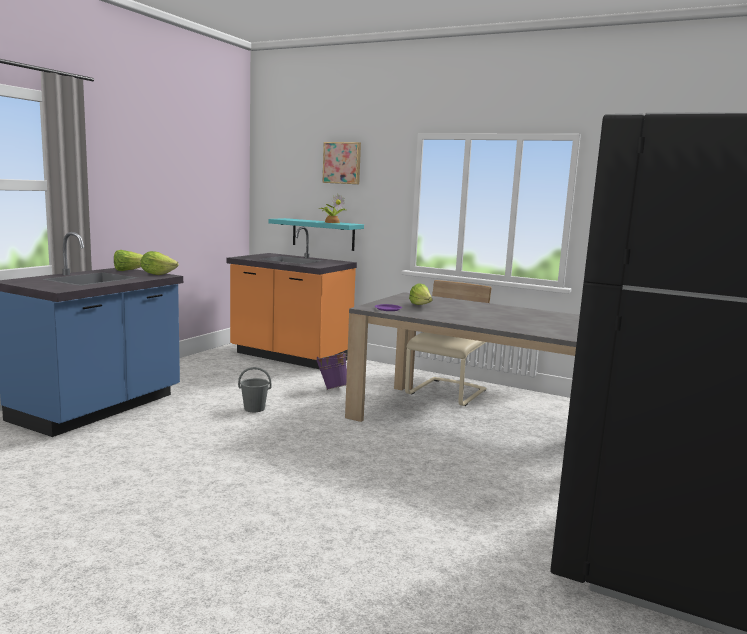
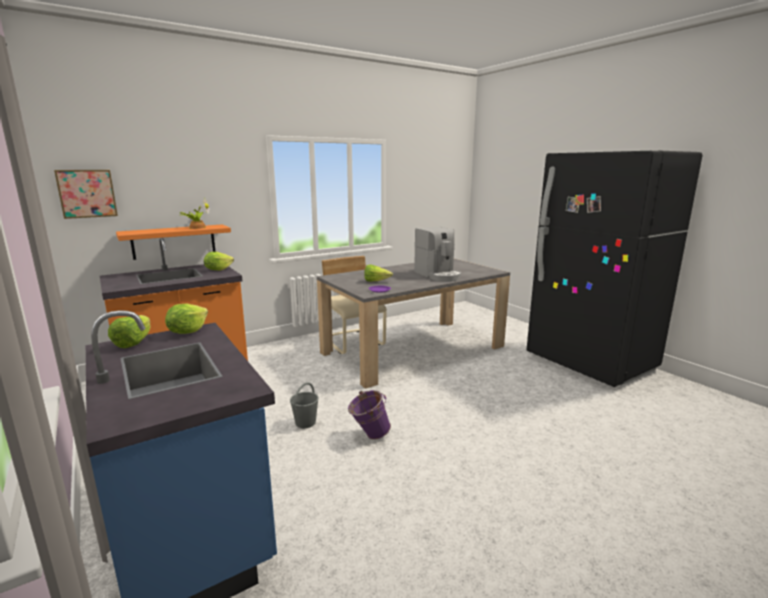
camera: 60 degrees left, 5 degrees up
turquoise shelf [269,218,364,251] -> orange shelf [116,224,231,260]
purple bucket [316,352,347,390] -> purple bucket moved to [348,390,391,440]
picture [322,142,361,184] -> picture moved to [54,170,118,219]
none -> lettuce [204,252,234,270]
none -> coffee machine [414,227,461,282]

